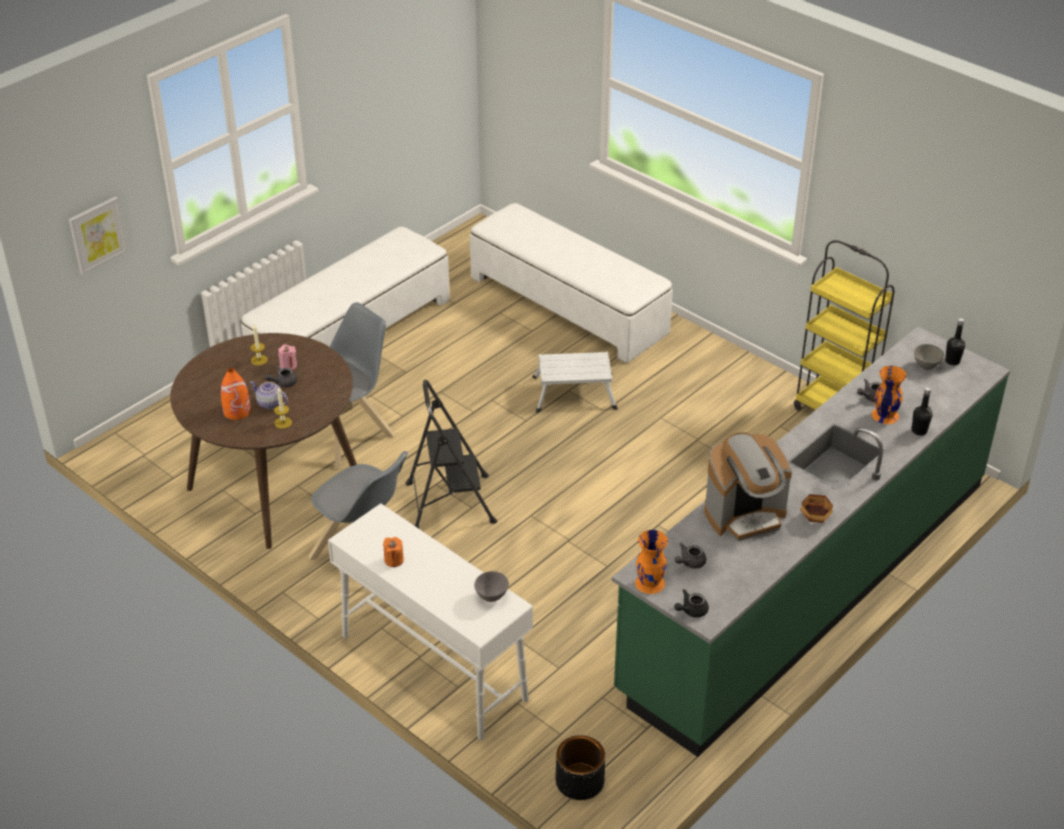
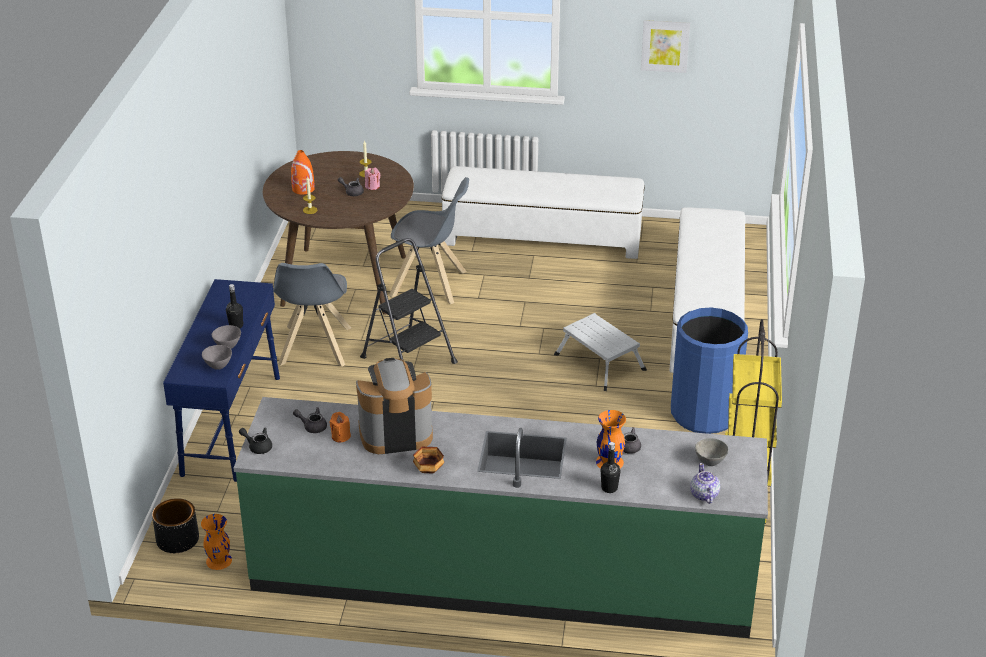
camera: 55 degrees right, 5 degrees down
picture [69,196,129,275] -> picture moved to [641,20,690,73]
teapot [250,381,288,409] -> teapot moved to [690,463,720,504]
white console table [328,503,533,740] -> blue console table [163,279,280,482]
orange candle [383,537,404,567] -> orange candle moved to [329,412,351,443]
orange vase [635,530,668,594] -> orange vase moved to [201,514,232,570]
coffee machine [704,432,792,541] -> coffee machine turned 135 degrees clockwise [356,358,433,454]
black bottle [945,318,965,365] -> black bottle moved to [226,284,244,329]
none -> grey bowl [212,325,241,349]
none -> blue trash can [671,308,748,434]

